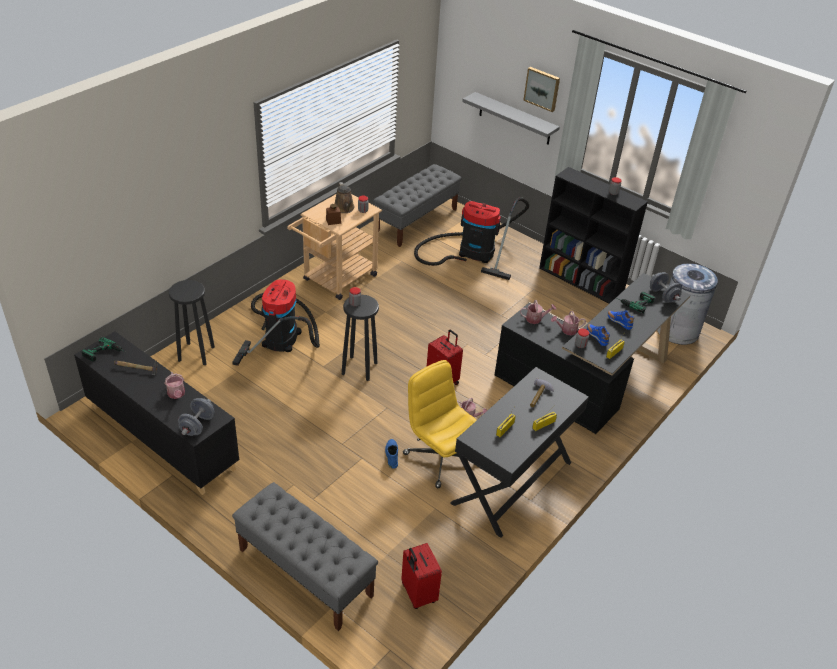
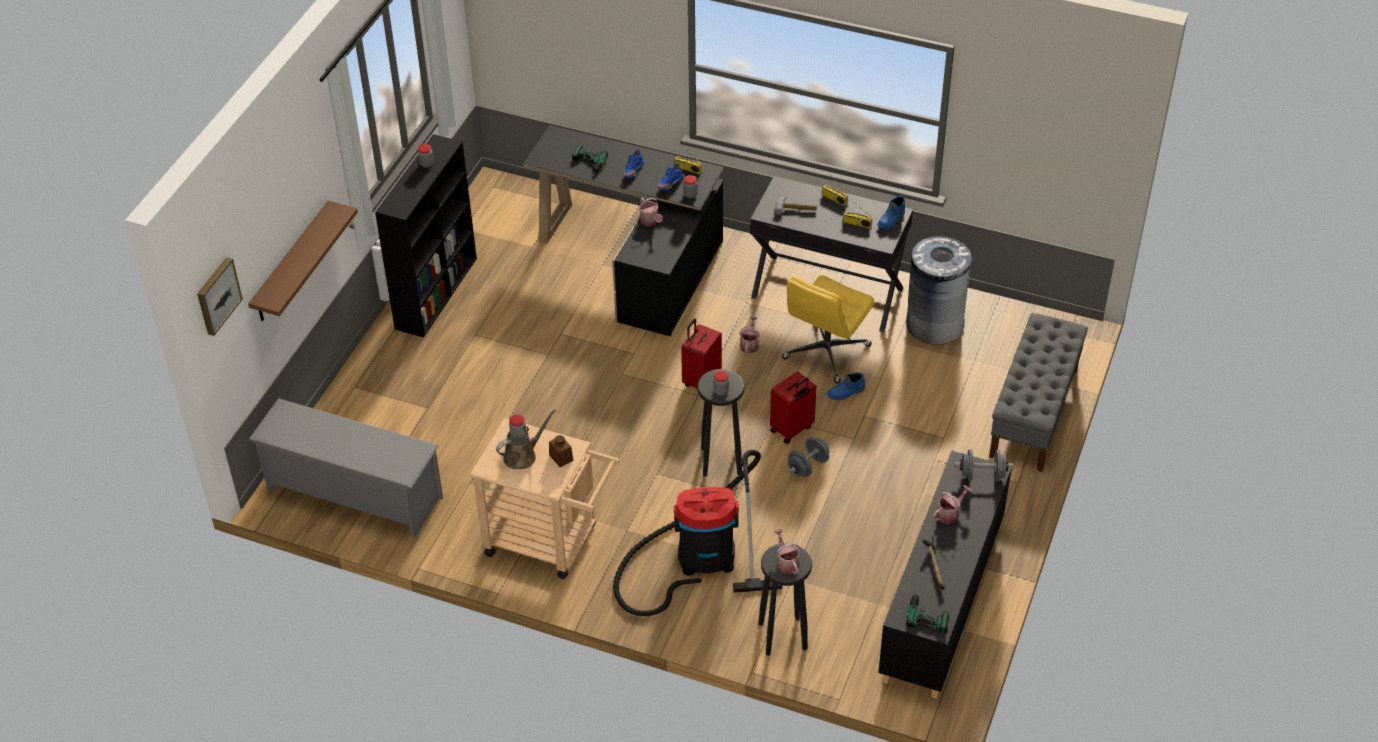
camera: 105 degrees left, 5 degrees up
grey bench [373,164,462,247] -> grey shoe rack [248,398,443,538]
red suitcase [401,543,442,609] -> red suitcase moved to [770,371,817,444]
vacuum cleaner [414,197,529,280] -> none
grey shelf [462,92,560,145] -> brown shelf [248,201,358,321]
watering can [520,300,556,324] -> watering can moved to [774,529,801,575]
picture [523,67,560,112] -> picture moved to [197,257,243,336]
grey dumbbell [650,272,682,303] -> grey dumbbell moved to [788,437,829,477]
grey trash can [657,263,718,345] -> grey trash can moved to [906,236,972,345]
none -> blue boot [877,195,905,229]

